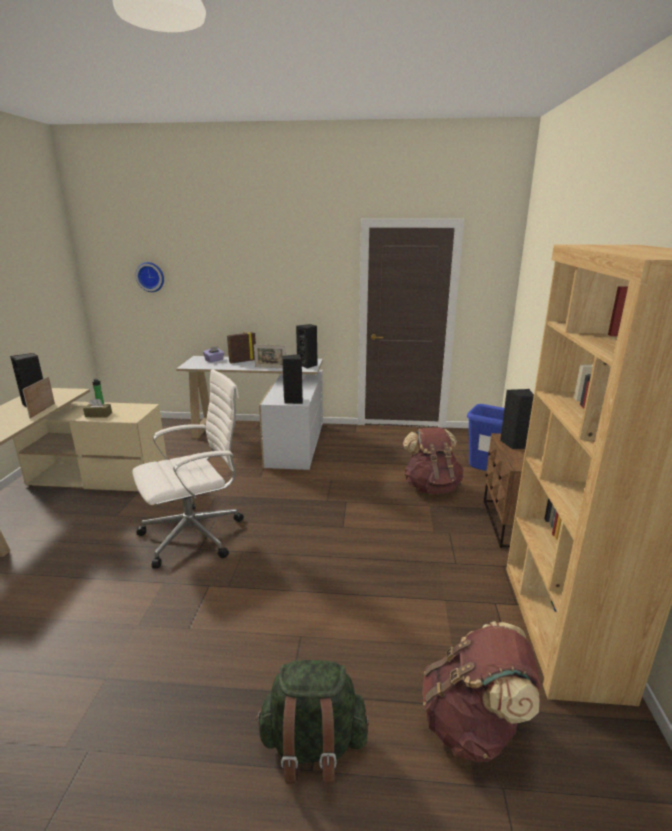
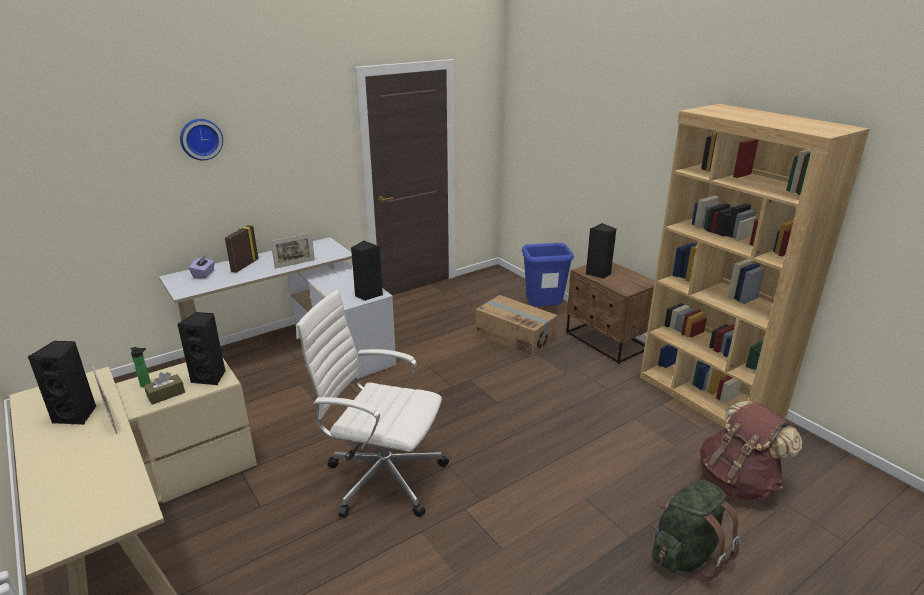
camera: 40 degrees left, 5 degrees up
white office chair [132,369,244,569] -> white office chair turned 90 degrees counterclockwise [296,290,449,518]
wall clock [135,262,164,292] -> wall clock moved to [180,119,223,160]
black speaker [296,324,318,369] -> black speaker moved to [177,312,225,386]
brown backpack [403,427,464,494] -> cardboard box [476,295,558,357]

